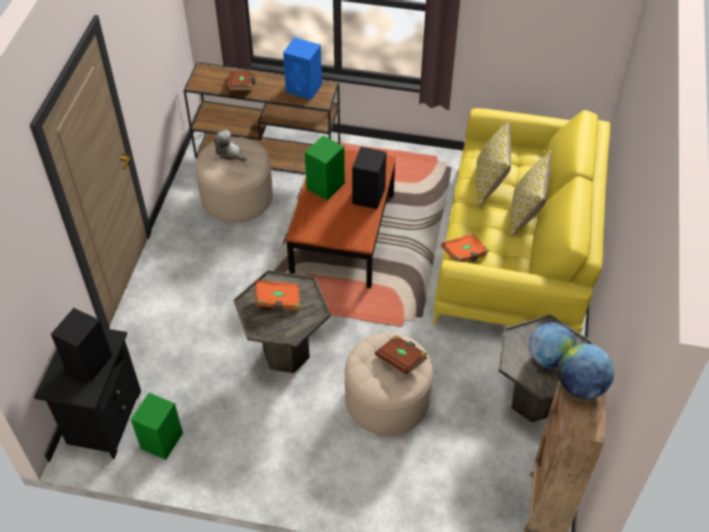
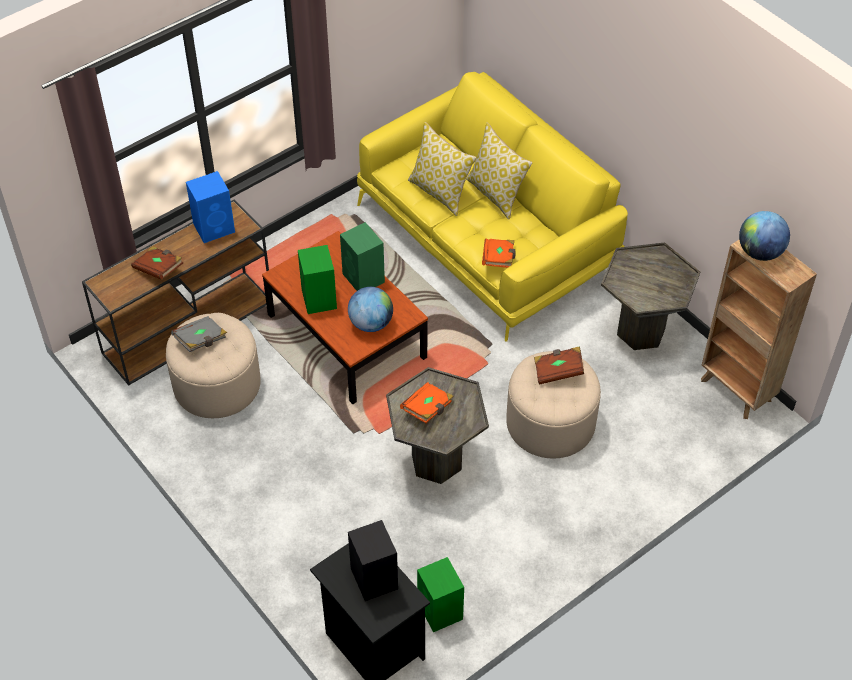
camera: 50 degrees left, 0 degrees up
plush toy [214,129,247,162] -> grey book [171,316,227,352]
black speaker [352,147,387,209] -> green speaker [340,222,385,291]
globe [529,322,576,369] -> globe moved to [348,287,393,332]

